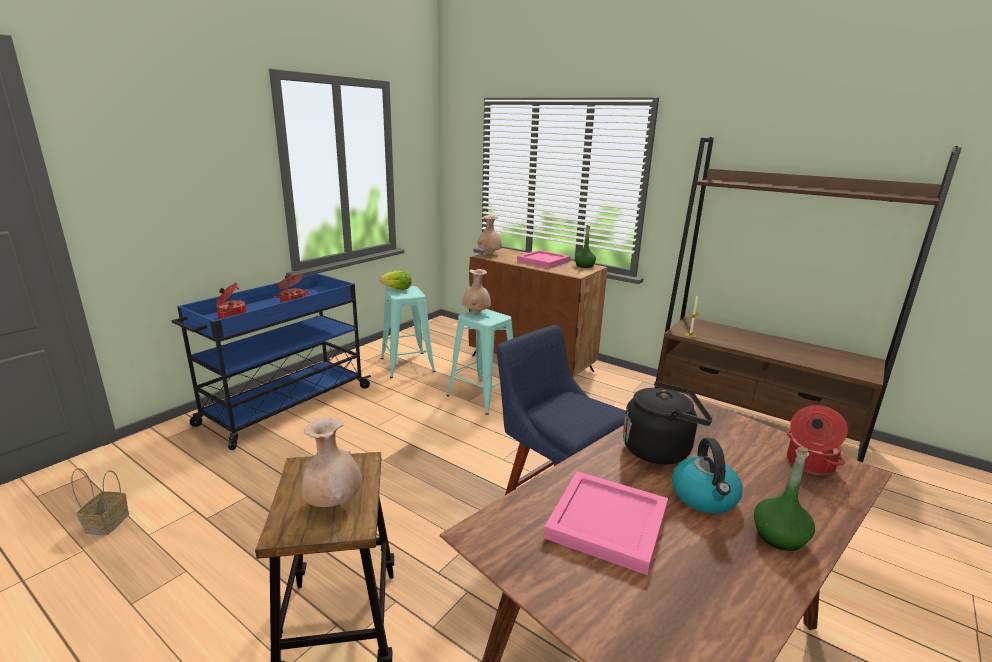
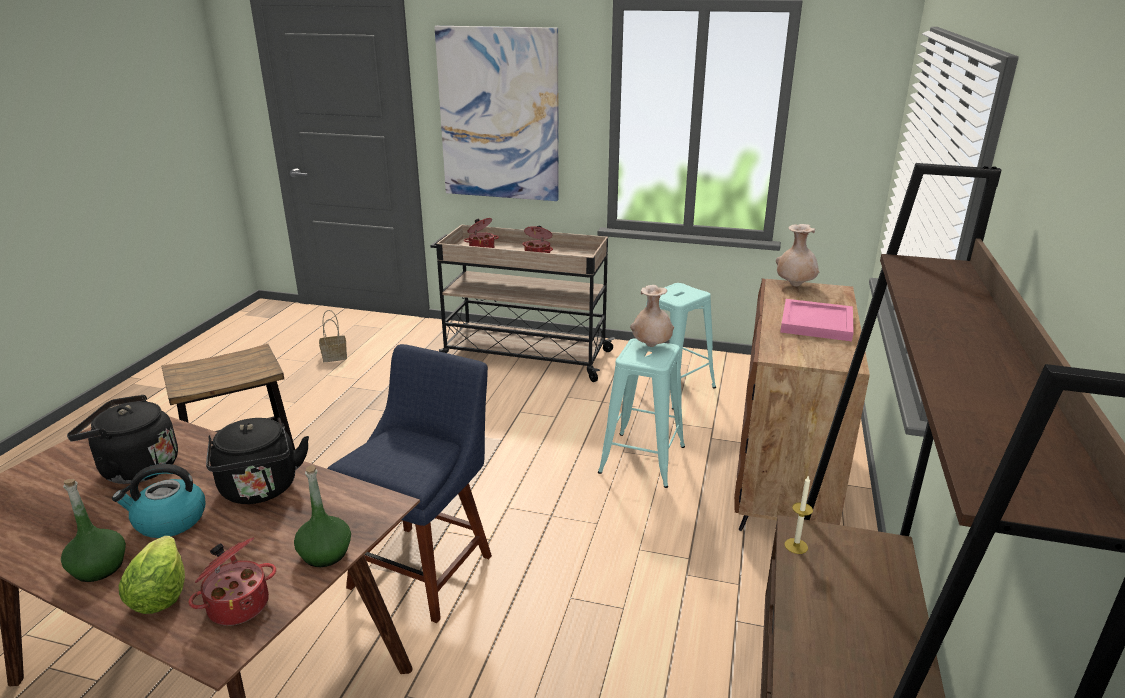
camera: 70 degrees right, 5 degrees up
blue cart [172,273,371,450] -> beige cart [430,225,615,382]
beige vase [302,417,362,507] -> none
lettuce [379,271,411,290] -> lettuce moved to [119,536,185,614]
pink tray [544,471,668,575] -> black kettle [67,395,178,484]
green bottle [575,225,596,268] -> green bottle moved to [294,465,351,567]
none -> picture [434,26,559,201]

